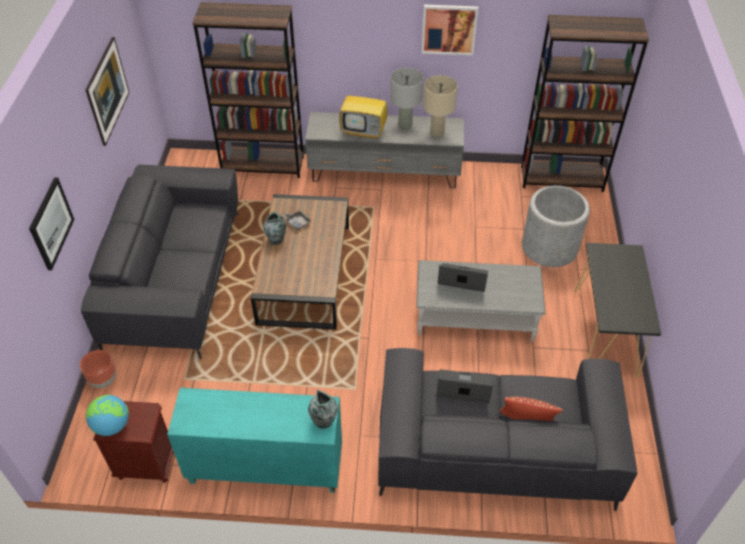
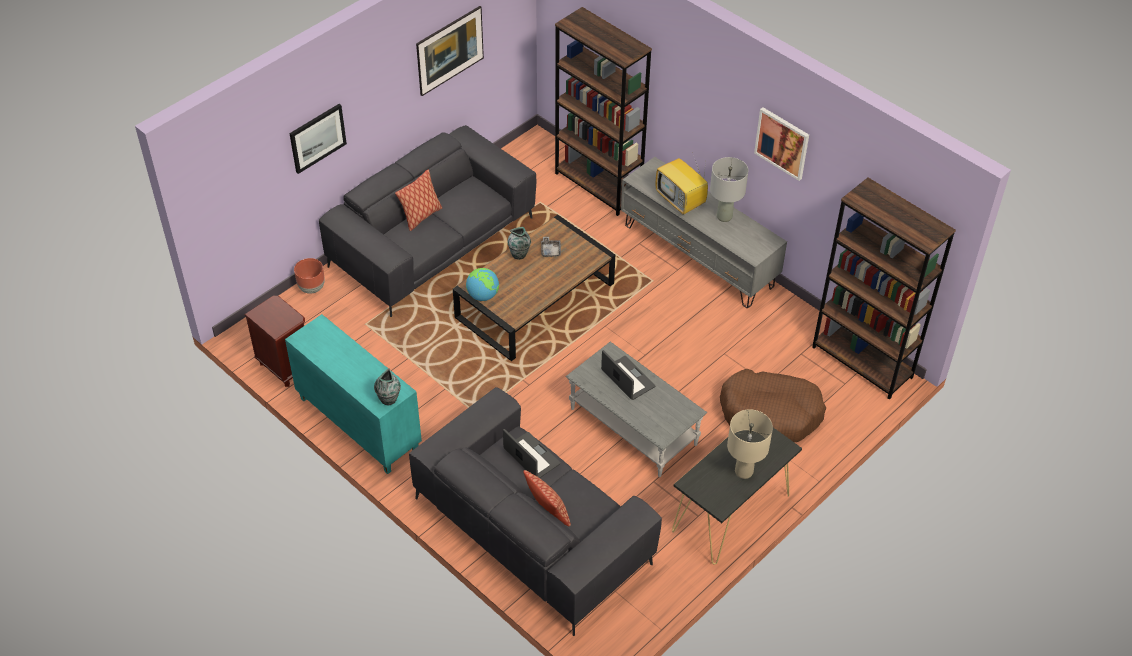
camera: 40 degrees right, 0 degrees up
globe [86,395,129,436] -> globe moved to [466,268,499,301]
beige table lamp [423,75,458,137] -> beige table lamp moved to [727,409,773,479]
grey planter [522,185,590,267] -> brown dog bed [720,369,826,442]
none -> pillow [395,169,442,231]

